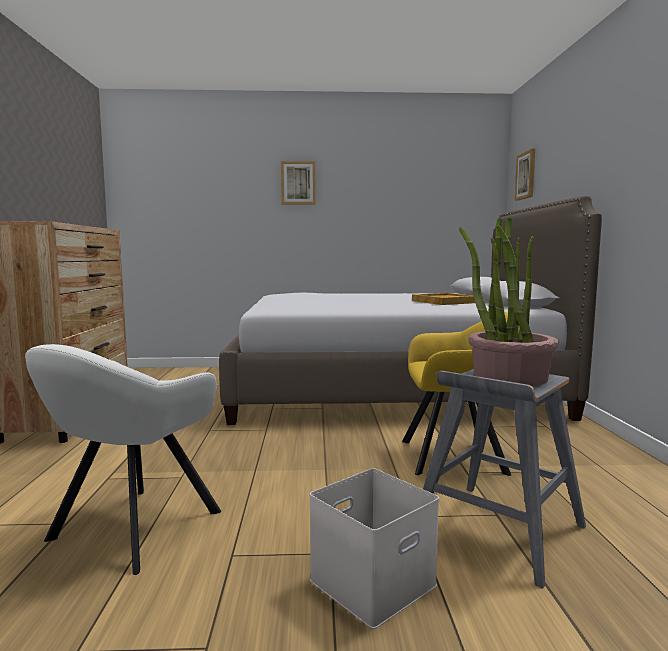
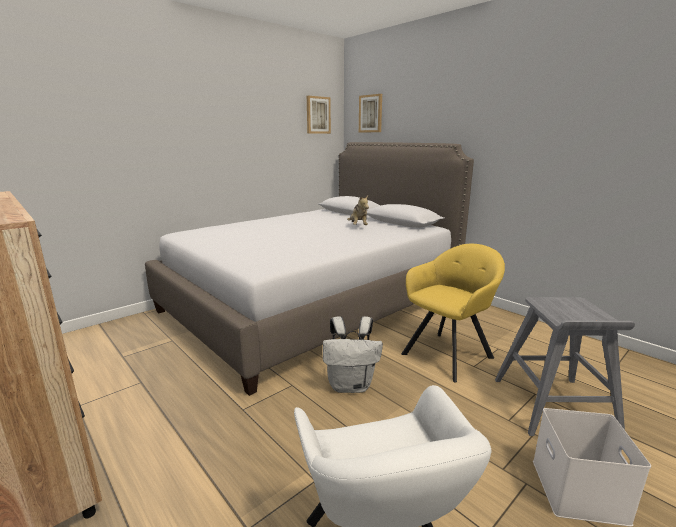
camera: 40 degrees left, 10 degrees up
picture [281,161,315,205] -> picture moved to [307,96,331,134]
beige tray [412,293,475,305] -> plush toy [347,196,369,225]
potted plant [459,216,559,386] -> none
none -> white backpack [323,316,383,393]

